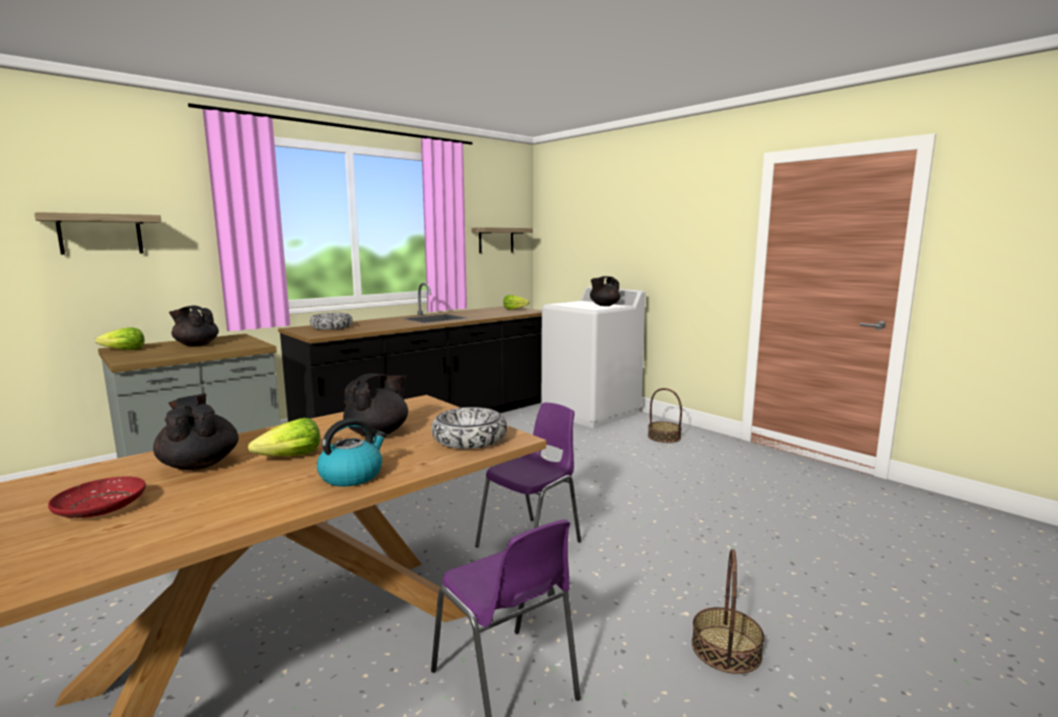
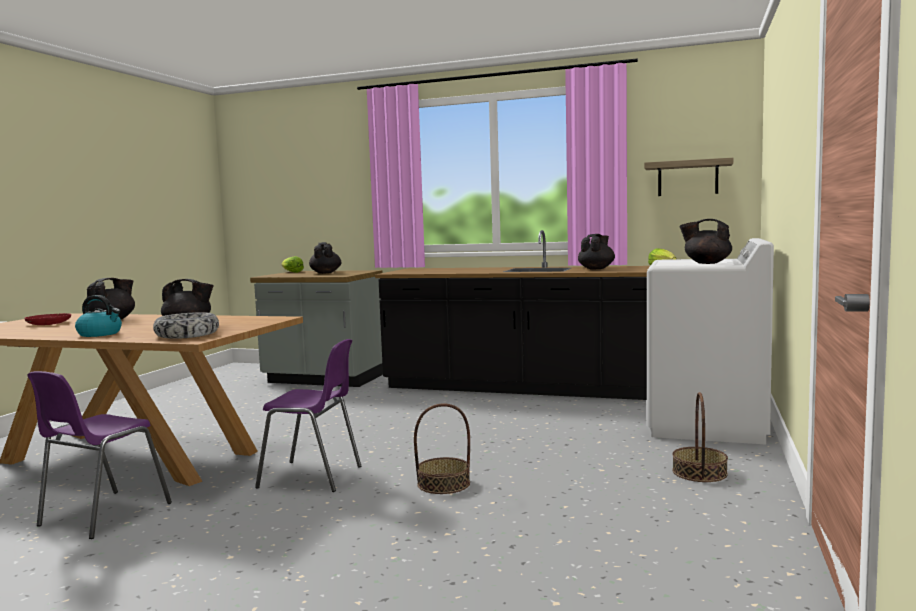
camera: 60 degrees right, 5 degrees down
shelf [35,212,161,255] -> none
lettuce [248,418,320,456] -> none
bowl [310,313,353,330] -> none
basket [692,549,764,674] -> basket moved to [414,403,470,494]
none -> black teapot [578,234,615,270]

